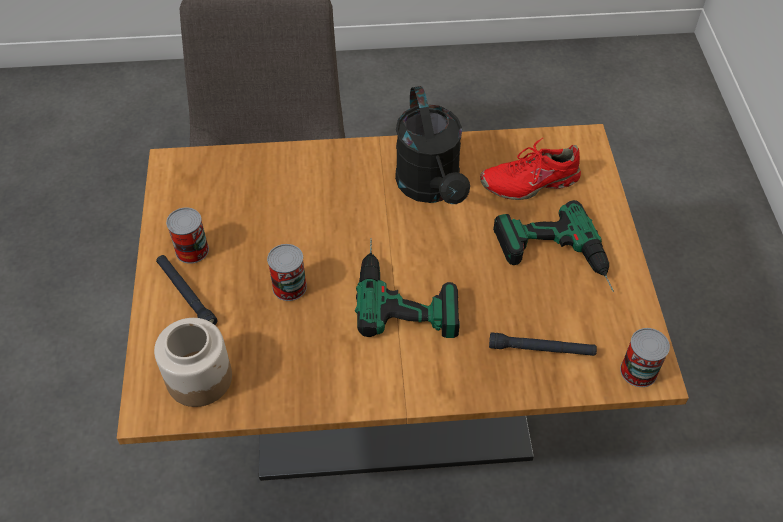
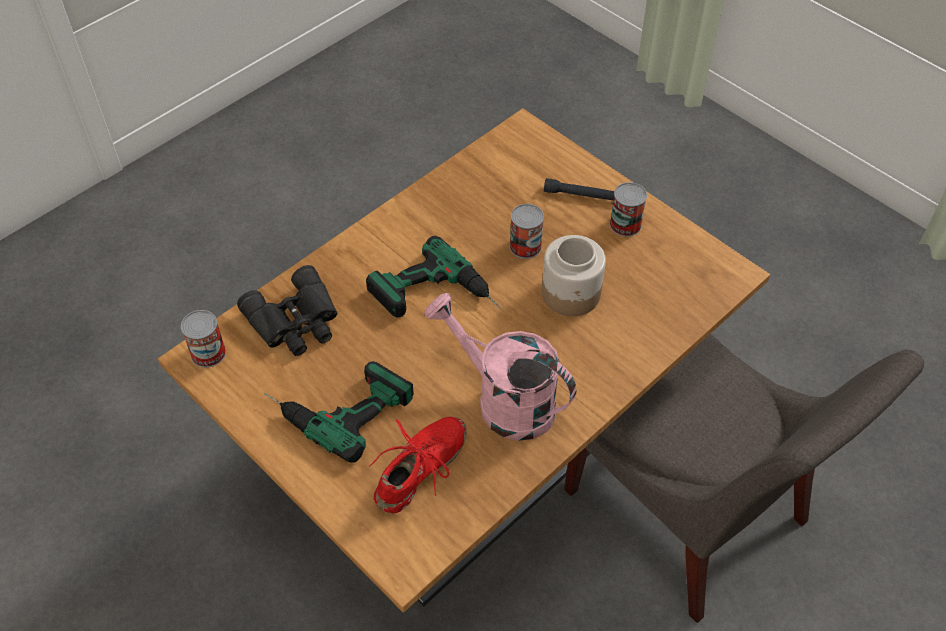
camera: 140 degrees right, 0 degrees up
jar [154,318,232,407] -> jar moved to [542,235,606,316]
black watering can [395,86,470,204] -> pink watering can [424,293,577,441]
black flashlight [489,332,597,356] -> black binoculars [237,265,337,356]

